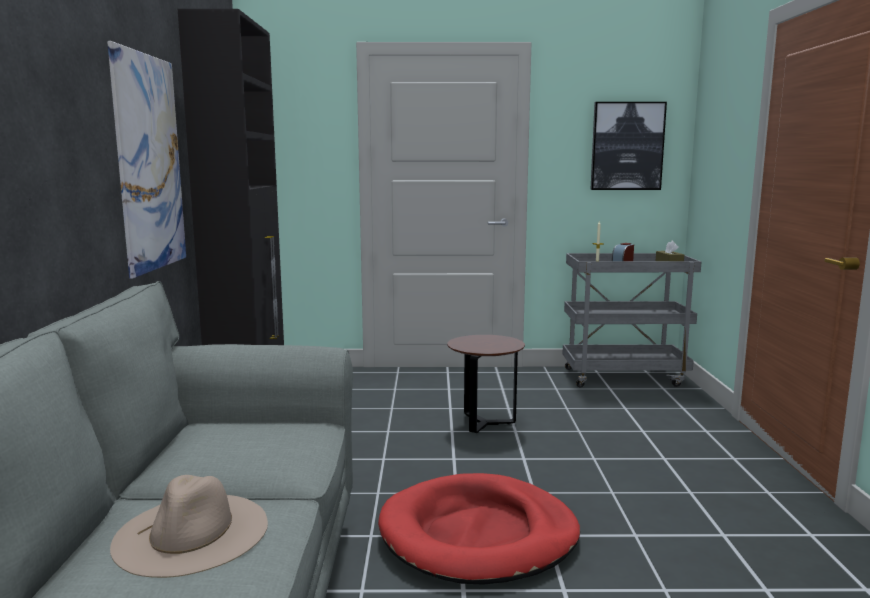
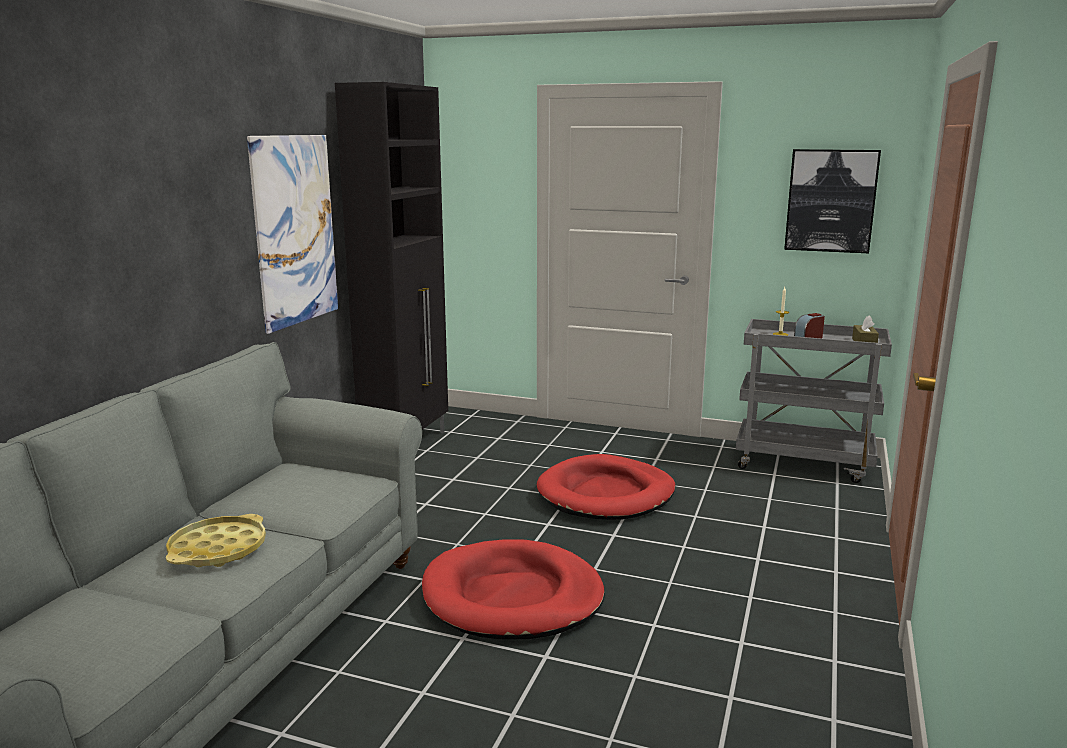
camera: 20 degrees right, 5 degrees up
beige hat [110,475,268,578] -> yellow tray [166,514,266,567]
brown side table [447,335,525,433] -> red dog bed [537,454,675,520]

